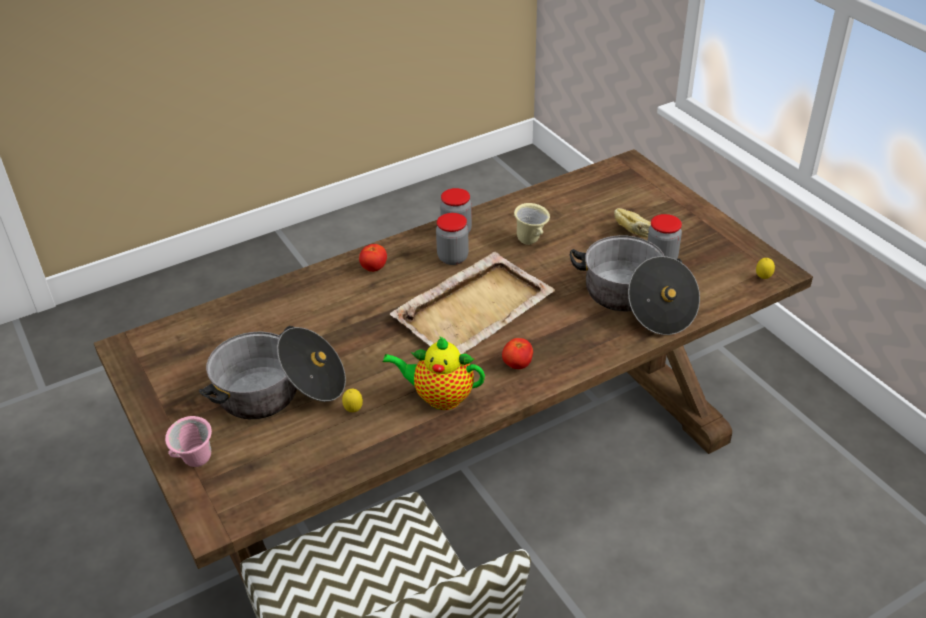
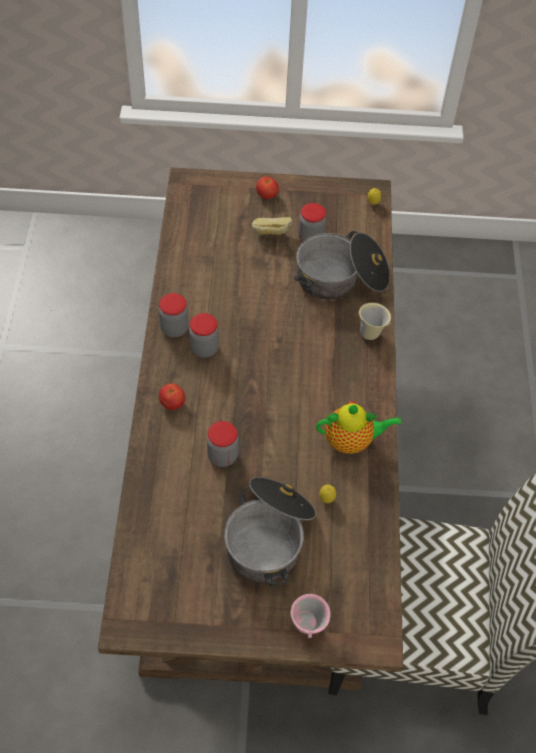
camera: 60 degrees left, 15 degrees up
teapot [383,337,485,410] -> teapot turned 135 degrees counterclockwise [316,401,401,454]
beige tray [390,252,555,354] -> none
tomato [502,338,533,369] -> tomato moved to [256,176,279,199]
beige mug [514,203,550,245] -> beige mug moved to [359,303,391,340]
none -> jar [207,421,239,467]

